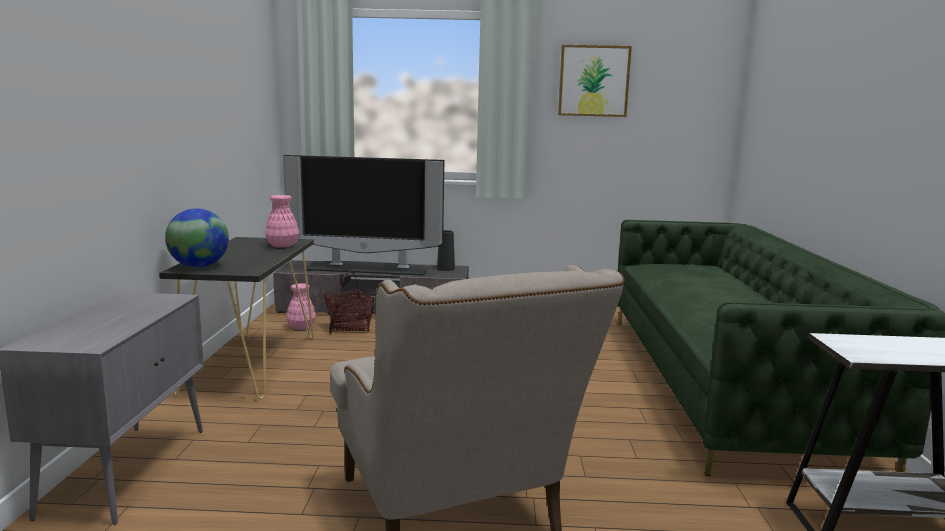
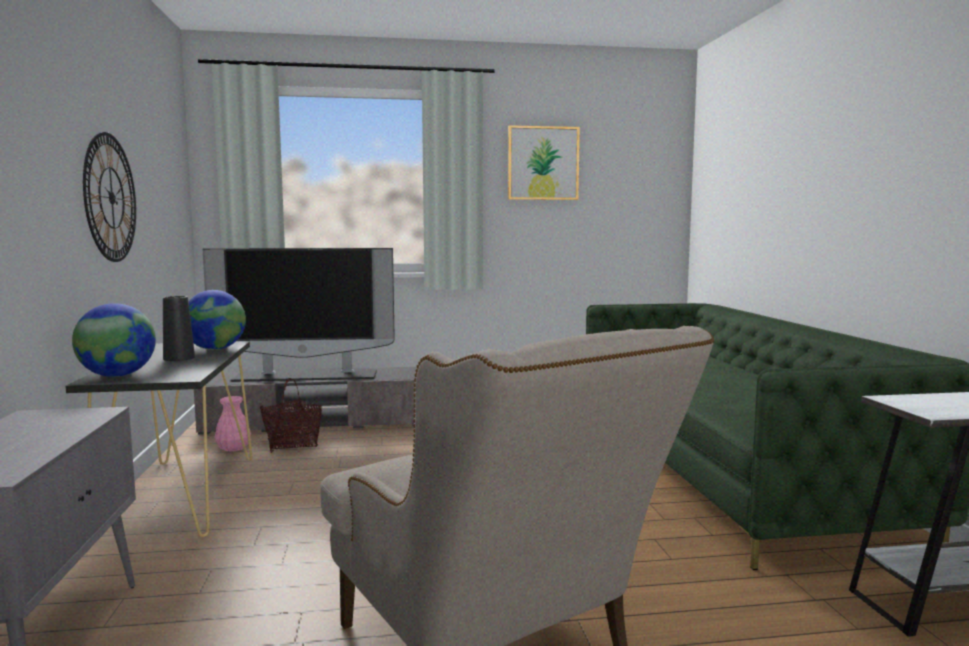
camera: 10 degrees left, 5 degrees down
pink vase [265,195,299,248] -> globe [188,290,246,350]
black vase [437,230,455,271] -> black vase moved to [163,296,195,361]
none -> wall clock [83,132,136,262]

